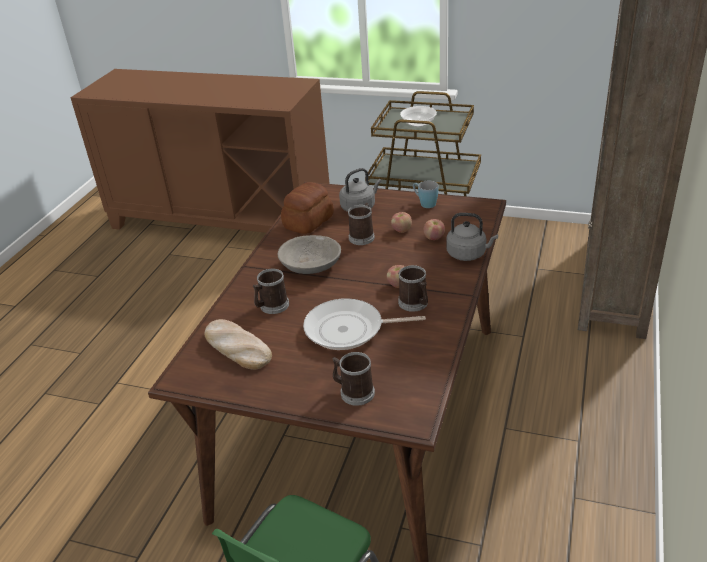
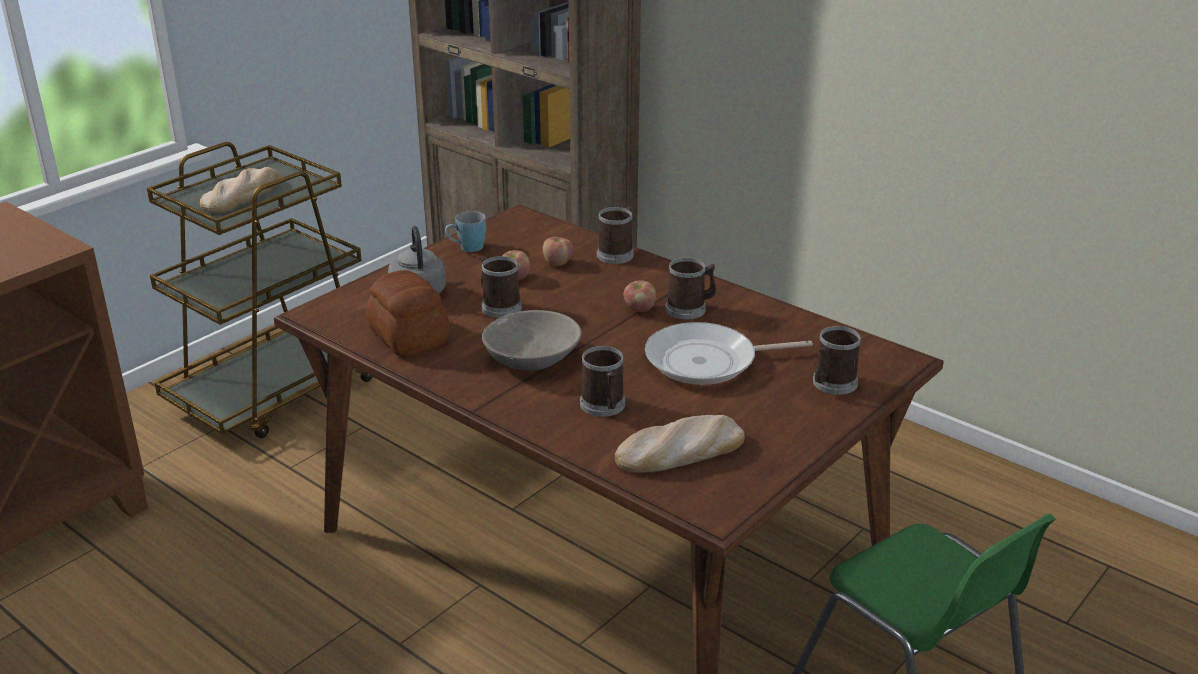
camera: 70 degrees left, 5 degrees down
frying pan [303,298,426,350] -> frying pan turned 60 degrees clockwise [645,322,813,385]
bowl [400,106,437,127] -> bread [200,167,281,213]
grey kettle [446,213,498,261] -> mug [597,206,634,264]

